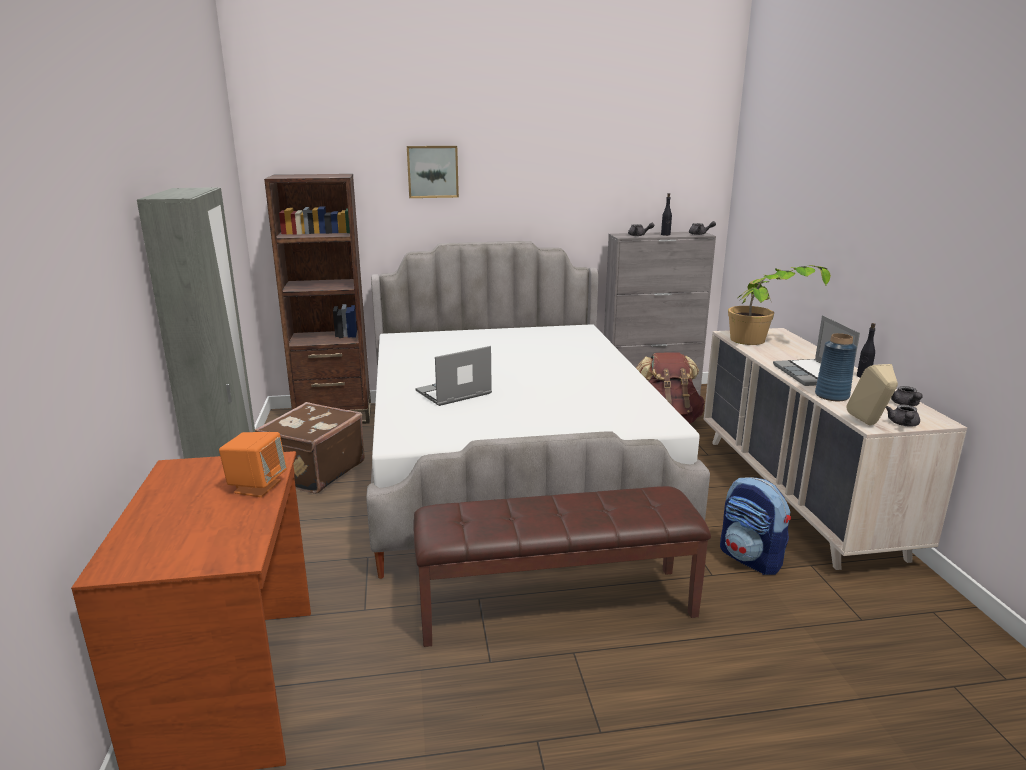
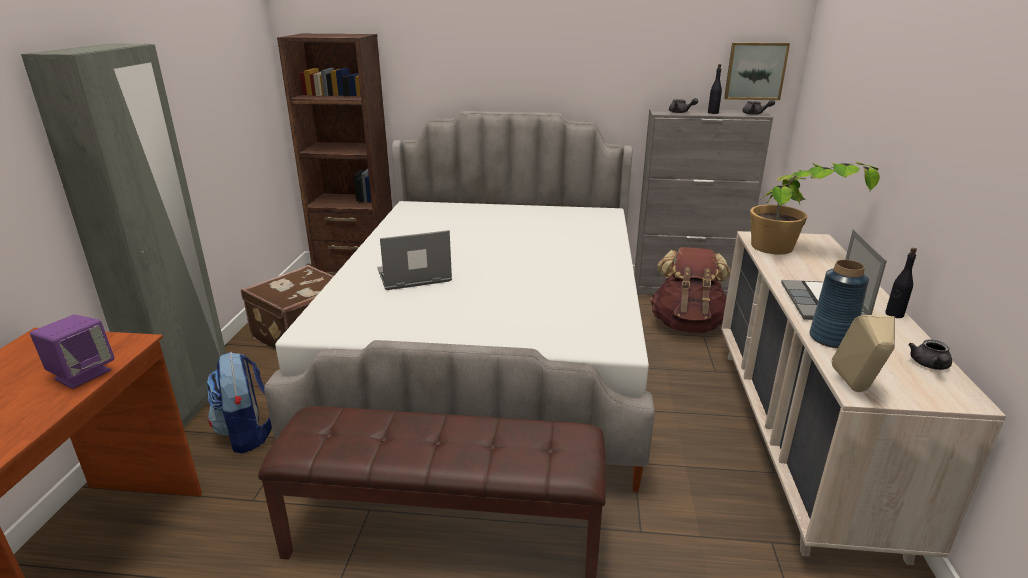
camera: 15 degrees right, 5 degrees up
orange speaker [219,432,287,497] -> purple speaker [30,314,115,389]
picture [407,146,459,198] -> picture moved to [724,42,790,100]
backpack [720,477,791,575] -> backpack moved to [207,351,272,454]
grey teapot [886,404,920,427] -> none

